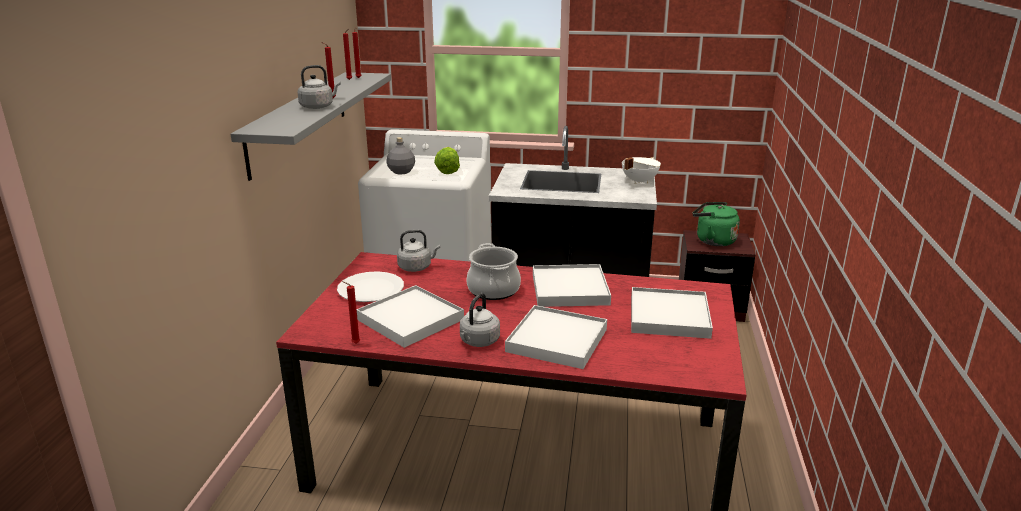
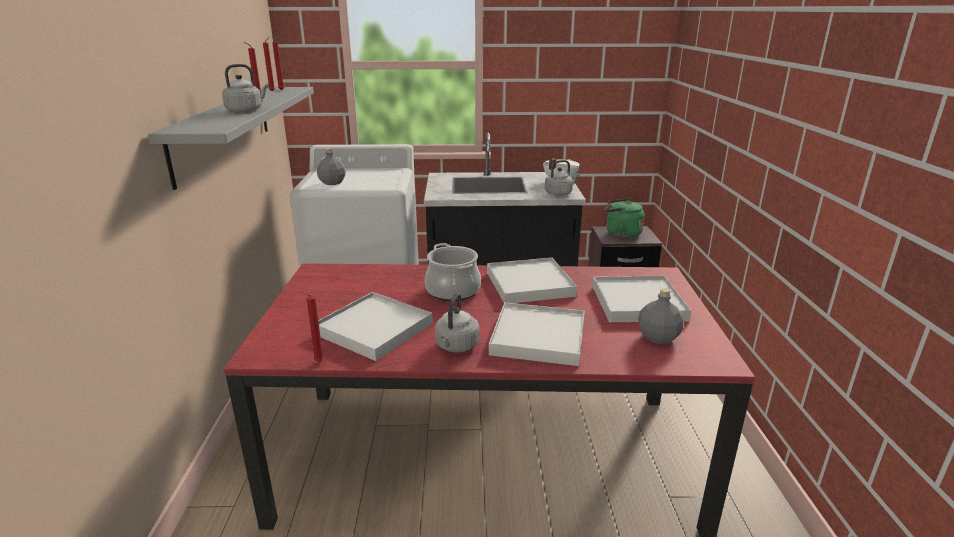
camera: 10 degrees left, 0 degrees up
white plate [337,271,404,302] -> none
grey kettle [397,230,440,272] -> grey kettle moved to [545,160,580,196]
lettuce [434,147,460,174] -> none
none -> grey bottle [638,288,683,344]

